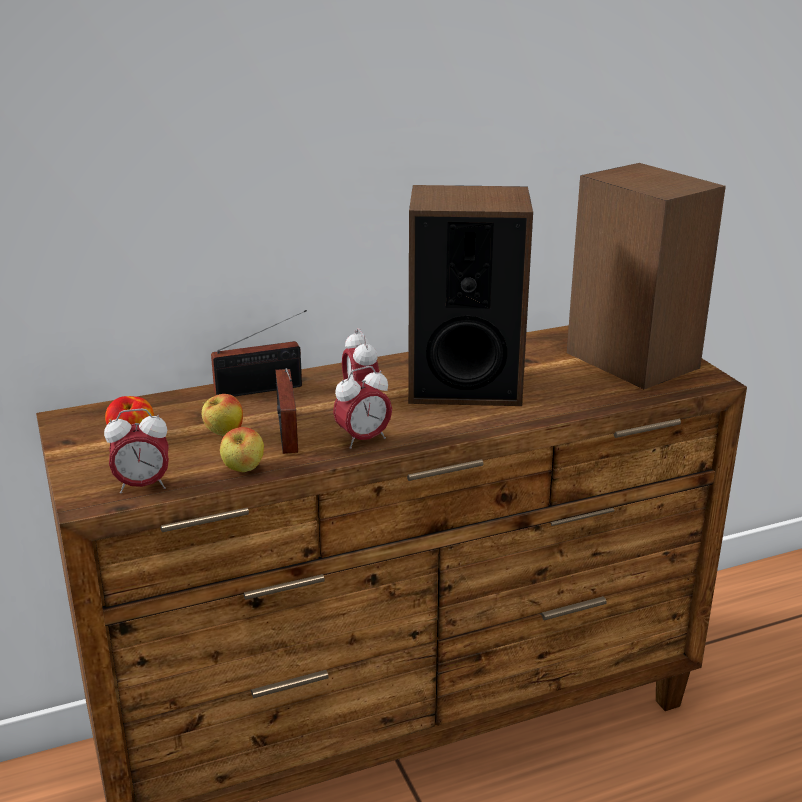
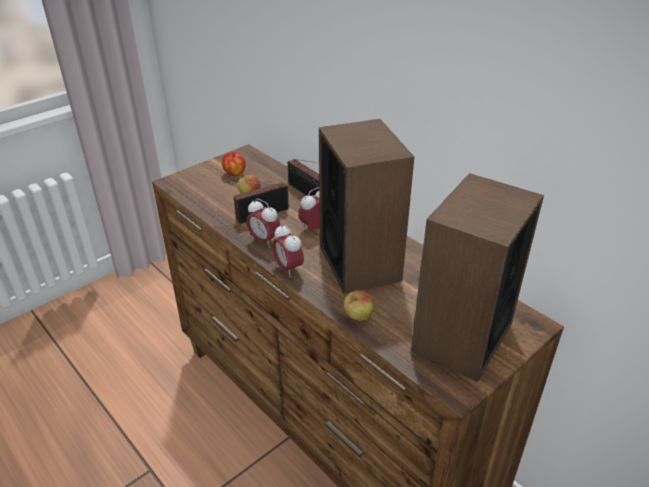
camera: 70 degrees right, 10 degrees up
alarm clock [104,409,169,493] -> alarm clock moved to [272,224,304,278]
apple [220,427,264,472] -> apple moved to [344,290,373,321]

